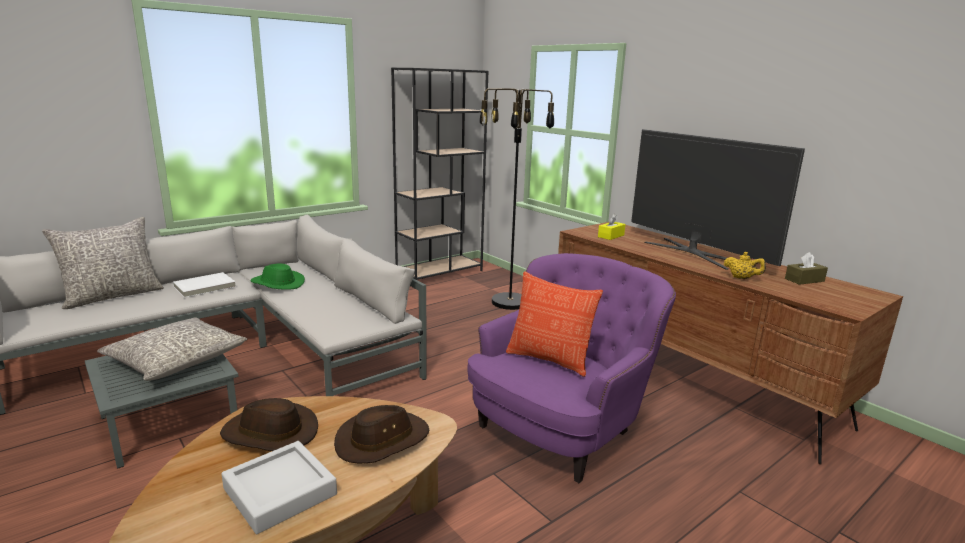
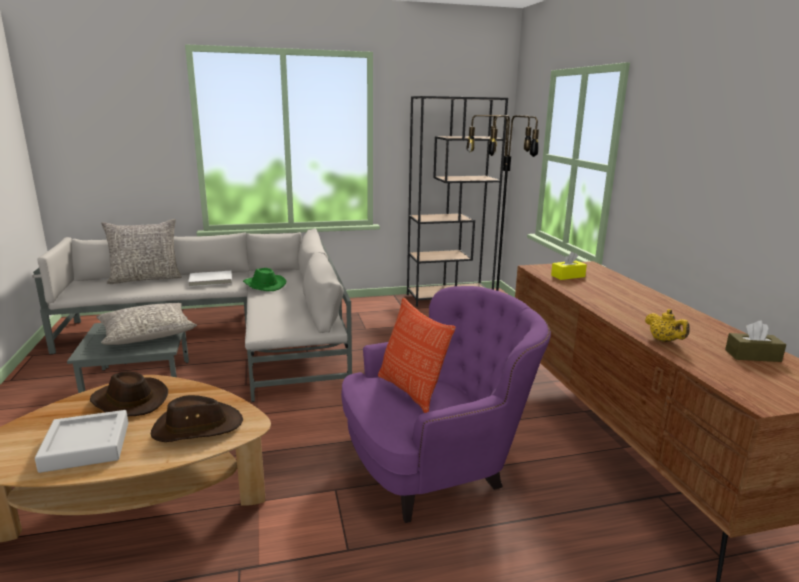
camera: 25 degrees right, 0 degrees up
television [631,129,805,270] -> none

